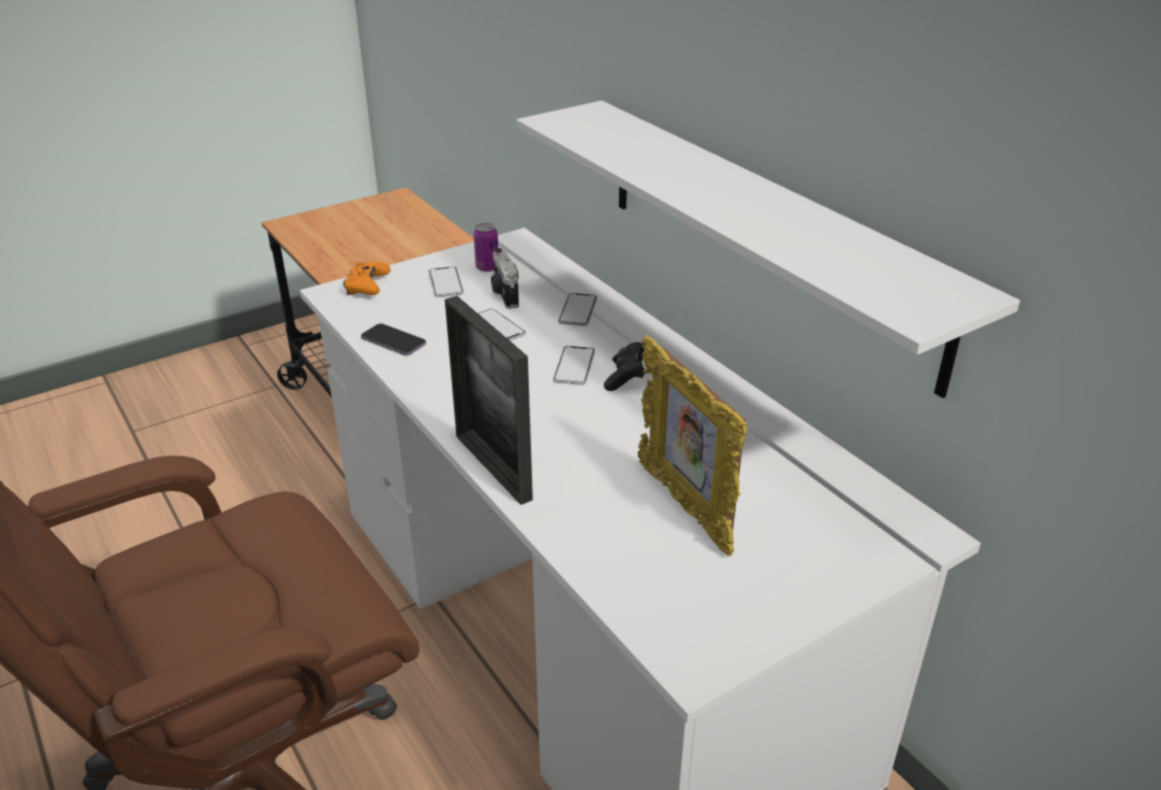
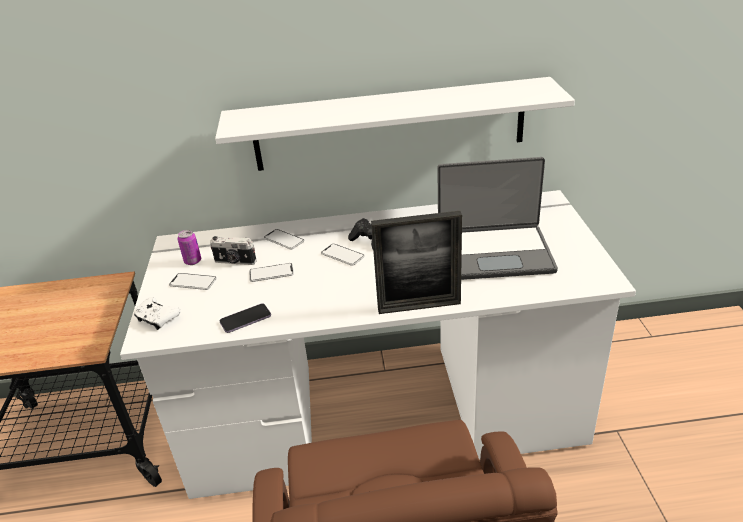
camera: 60 degrees left, 0 degrees up
orange game controller [343,261,391,295] -> white game controller [134,297,181,330]
picture frame [638,335,747,556] -> laptop [437,157,558,280]

